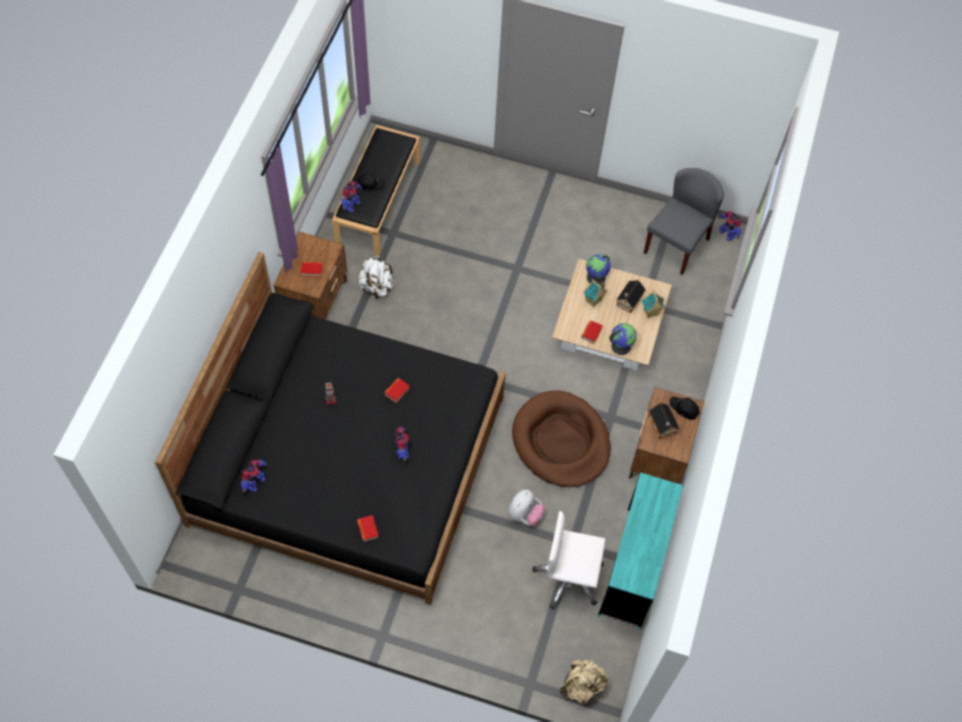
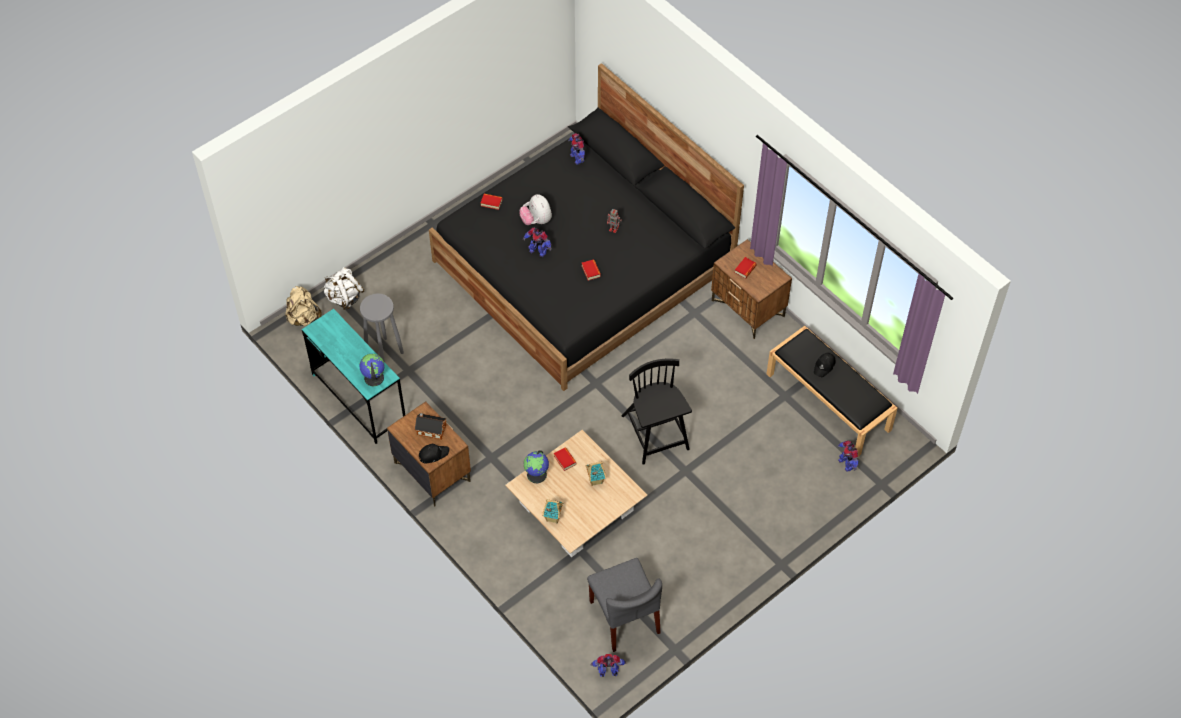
camera: 125 degrees right, 5 degrees down
toy robot [341,181,363,213] -> toy robot moved to [837,441,859,472]
white backpack [358,256,394,299] -> white backpack moved to [323,267,364,310]
plush toy [508,489,545,526] -> plush toy moved to [519,194,552,225]
brown dog bed [512,390,611,487] -> none
white office chair [532,511,606,609] -> grey stool [360,293,404,362]
globe [586,254,611,285] -> globe moved to [359,354,385,386]
toy house [616,280,646,313] -> none
none -> black chair [622,359,692,465]

